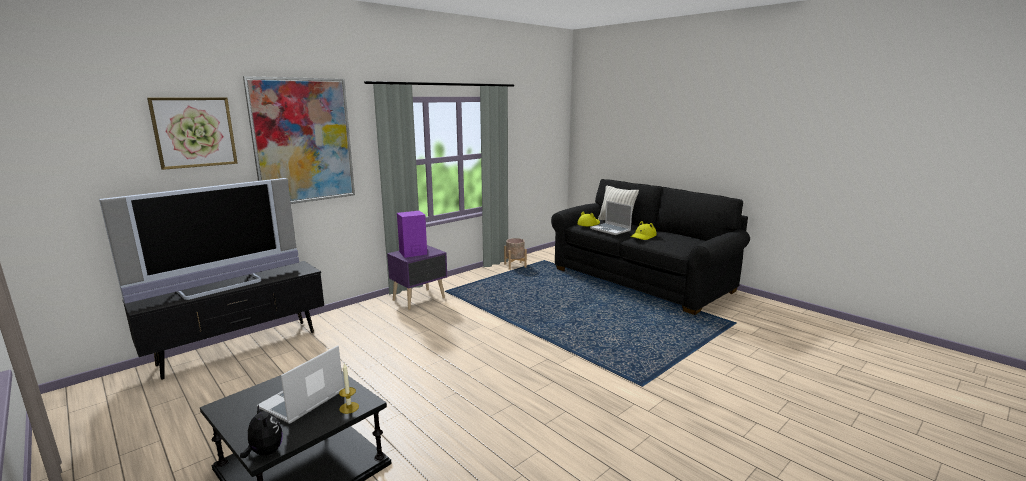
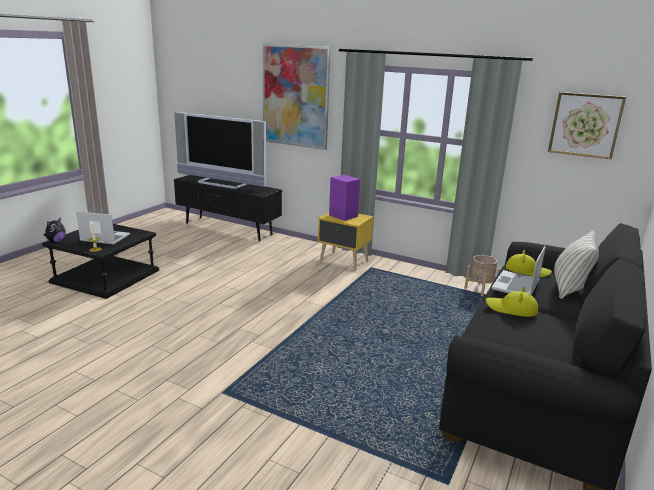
camera: 70 degrees right, 5 degrees up
picture [147,98,238,170] -> picture moved to [548,92,626,159]
purple nightstand [387,245,447,310] -> yellow nightstand [318,213,373,270]

